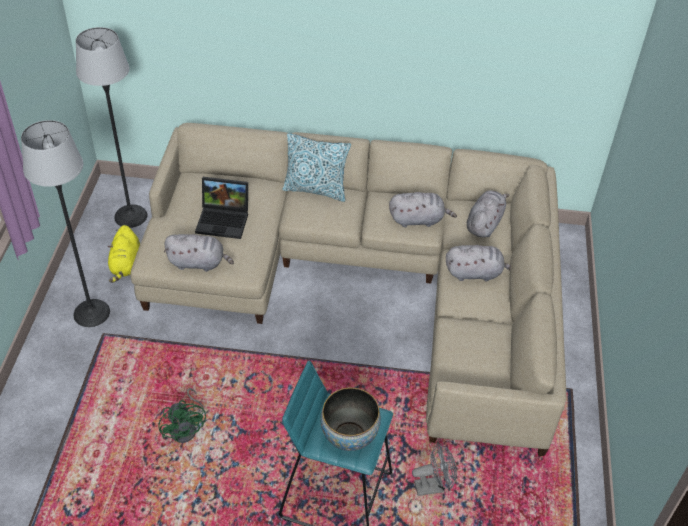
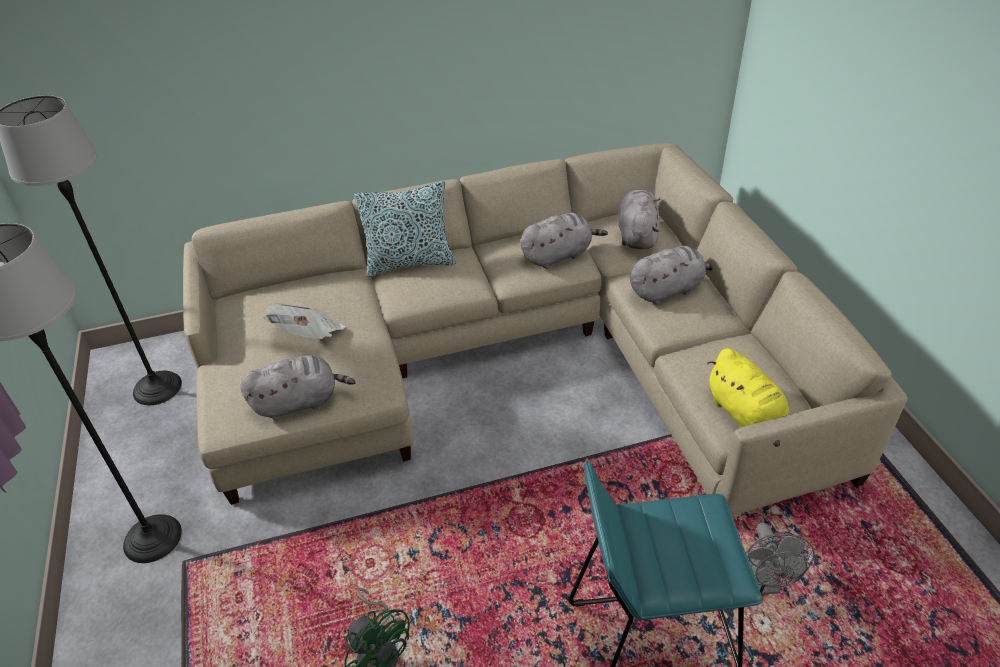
camera: 20 degrees left, 5 degrees down
yellow plush toy [107,225,140,283] -> yellow plush toy moved to [707,348,789,447]
laptop [195,177,248,239] -> newspaper [263,303,345,340]
bowl [320,387,381,451] -> none
grey fan [412,442,457,496] -> grey fan turned 120 degrees clockwise [746,522,815,595]

